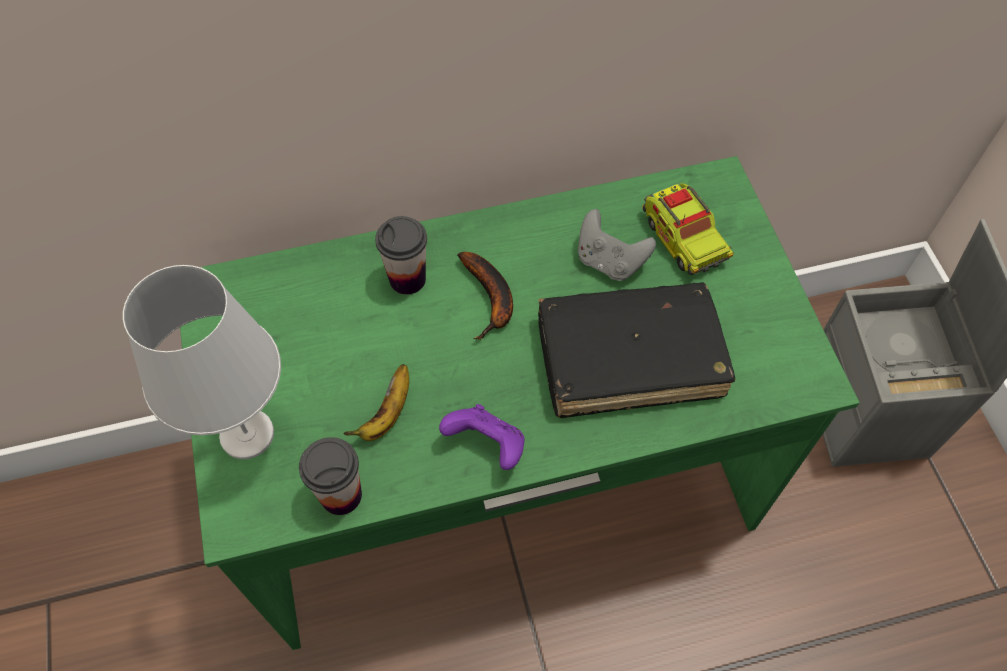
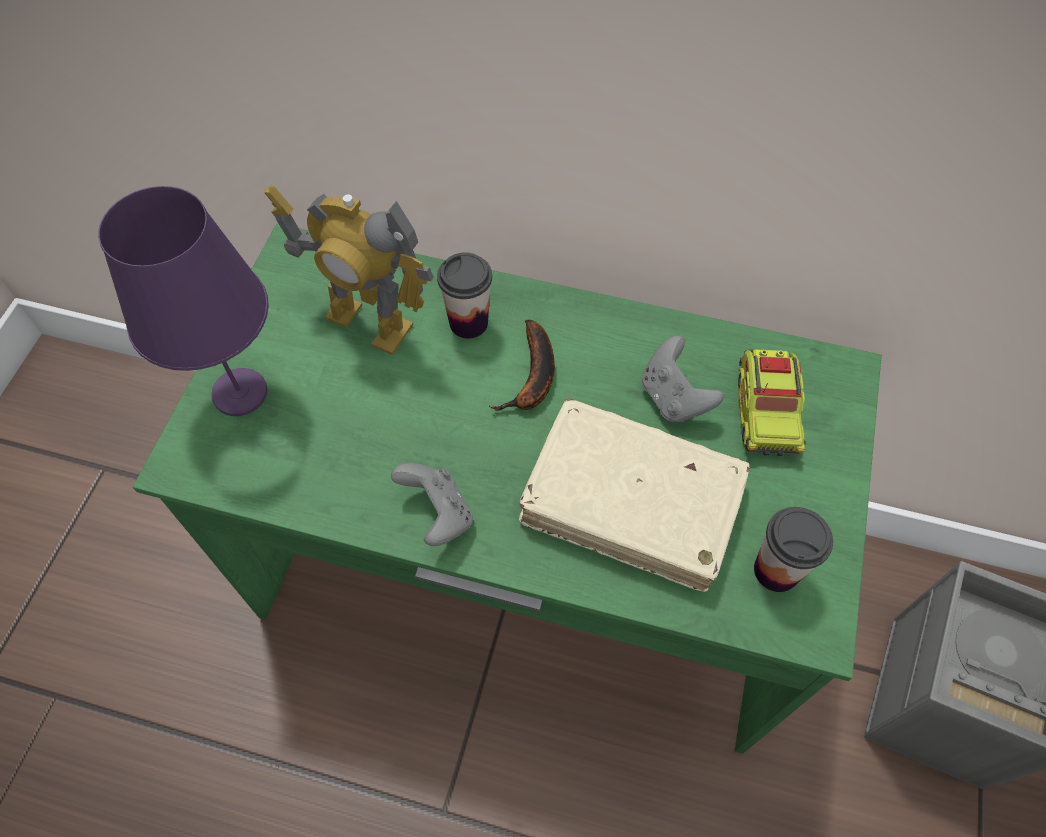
camera: 30 degrees right, 0 degrees up
white table lamp [123,265,281,459] -> purple table lamp [98,186,269,416]
cup [299,437,362,515] -> cup moved to [754,507,833,592]
banana [343,364,409,441] -> none
purple game controller [439,404,524,470] -> grey game controller [391,463,473,546]
black book [538,282,735,418] -> beige book [519,398,750,592]
none -> toy robot [264,184,434,355]

